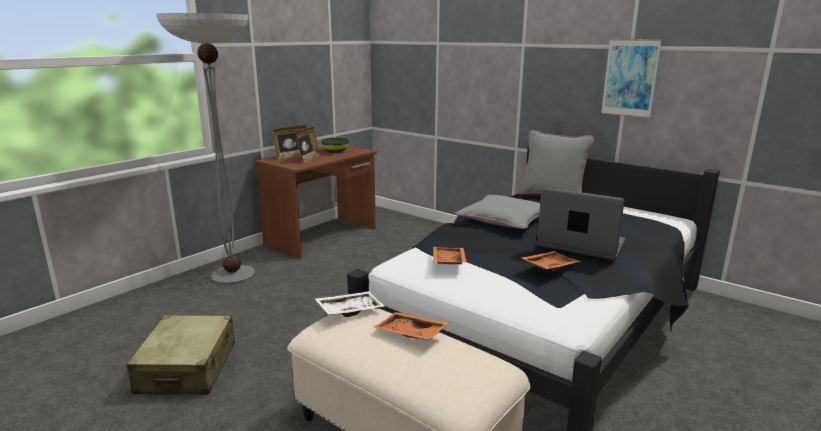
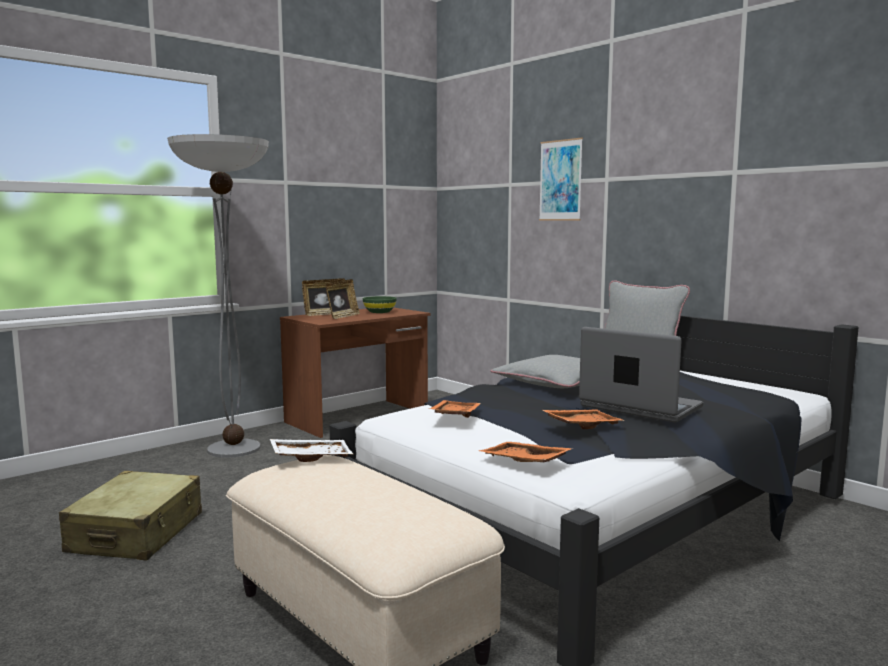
camera: 10 degrees right, 10 degrees down
orange tray [374,312,449,340] -> orange tray moved to [479,442,573,462]
picture [601,39,662,118] -> picture moved to [539,138,583,221]

